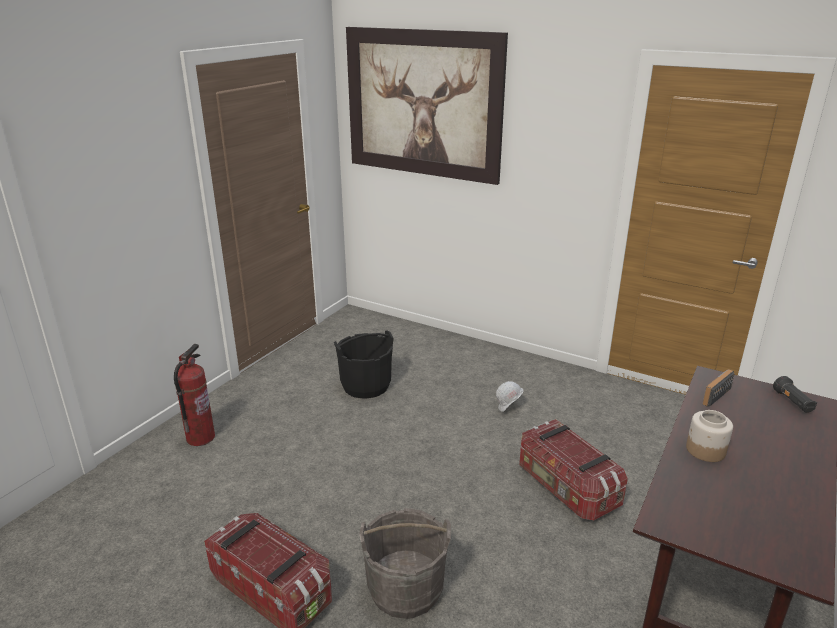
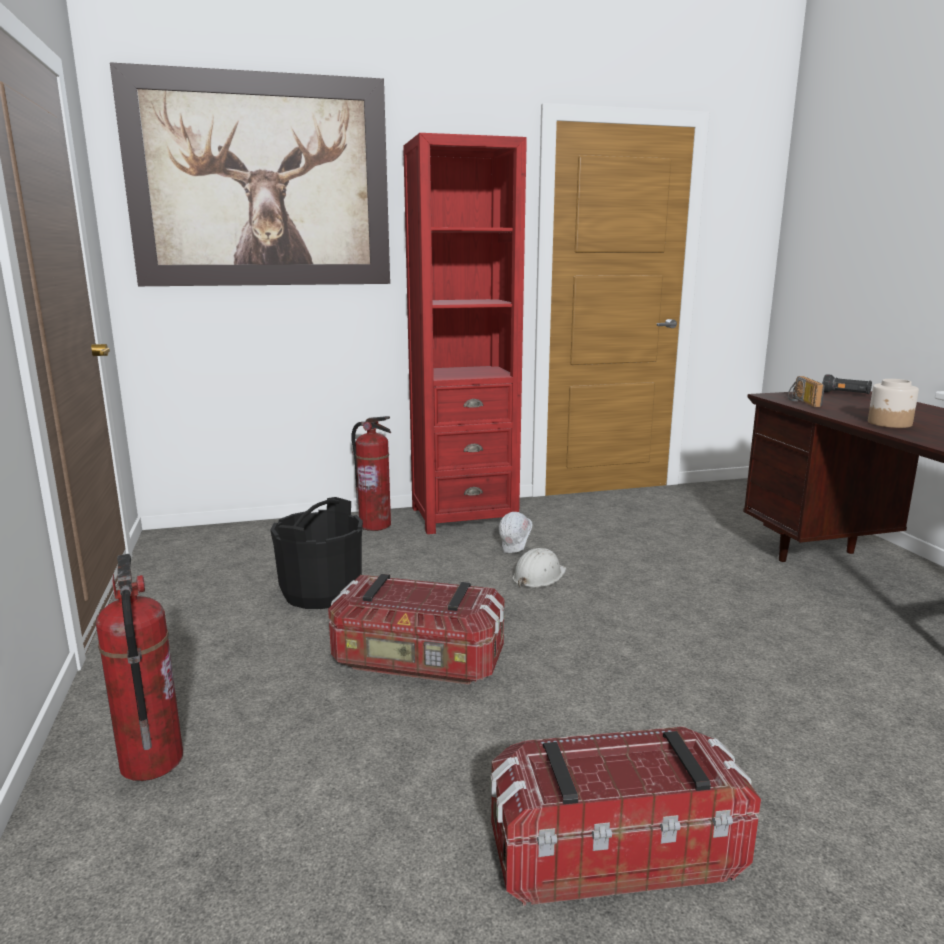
camera: 45 degrees left, 10 degrees down
grey bucket [359,508,451,619] -> none
storage box [519,419,628,520] -> storage box moved to [328,574,504,685]
none -> fire extinguisher [351,416,391,531]
none -> red bookcase [403,133,527,534]
none -> white hard hat [513,548,566,587]

